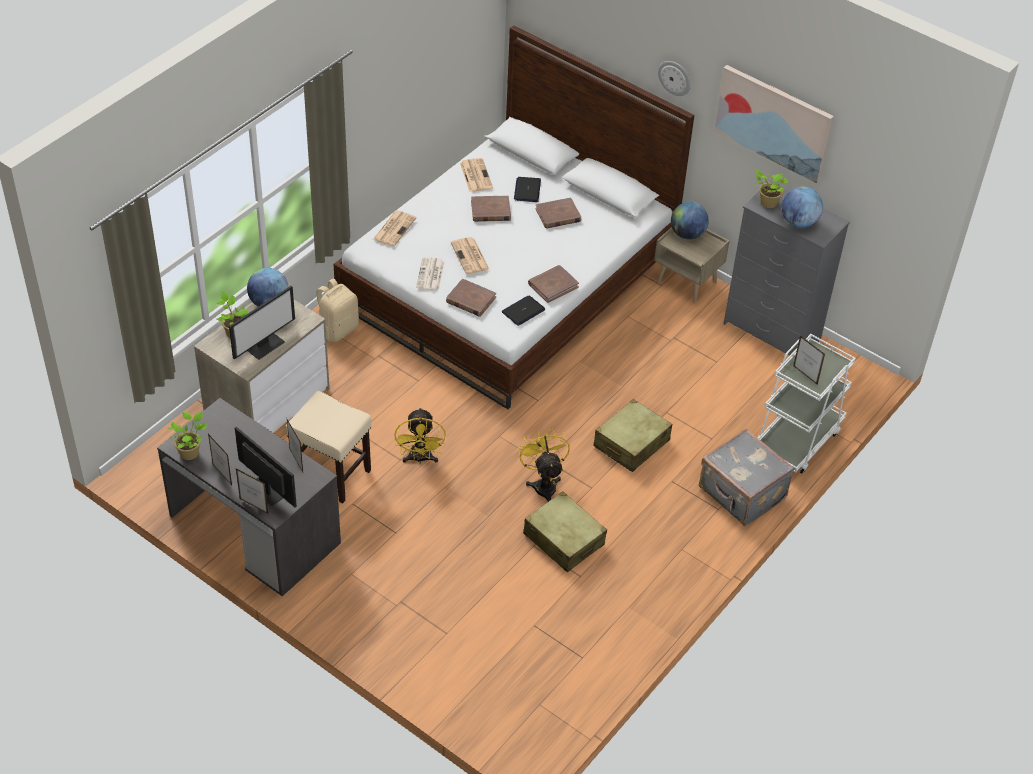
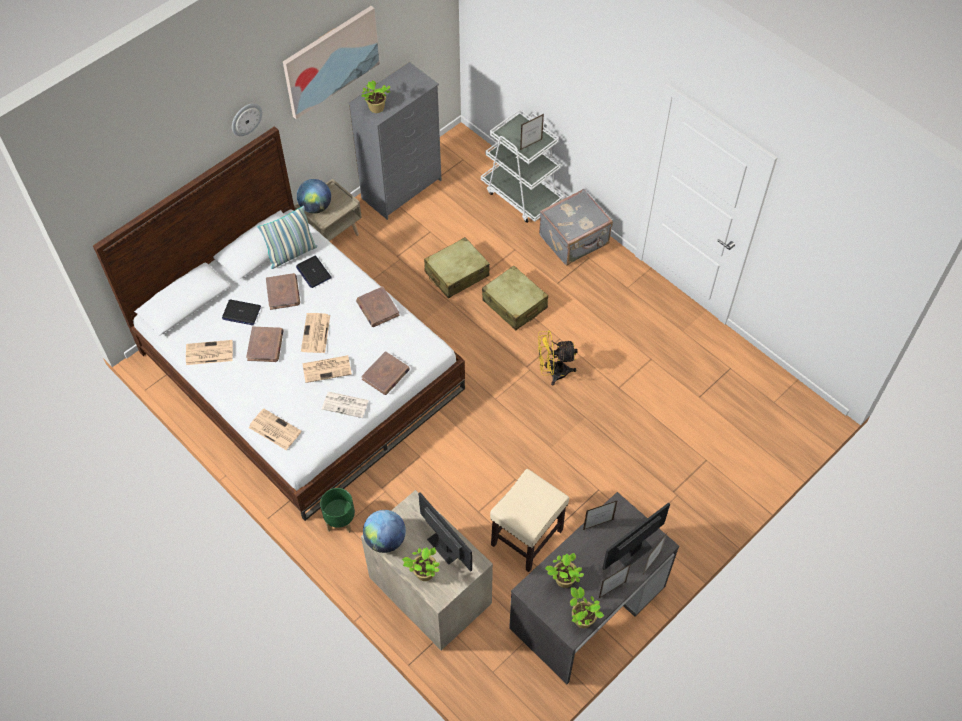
camera: 80 degrees left, 10 degrees up
beige backpack [316,278,359,342] -> green planter [320,488,355,533]
yellow fan [395,407,446,464] -> none
laptop [502,296,545,326] -> laptop moved to [296,256,332,288]
beige suitcase [523,491,607,573] -> beige suitcase moved to [424,237,490,299]
globe [782,187,823,228] -> none
none -> pillow [258,206,318,269]
none -> newspaper [301,313,330,353]
none -> potted plant [545,553,584,588]

